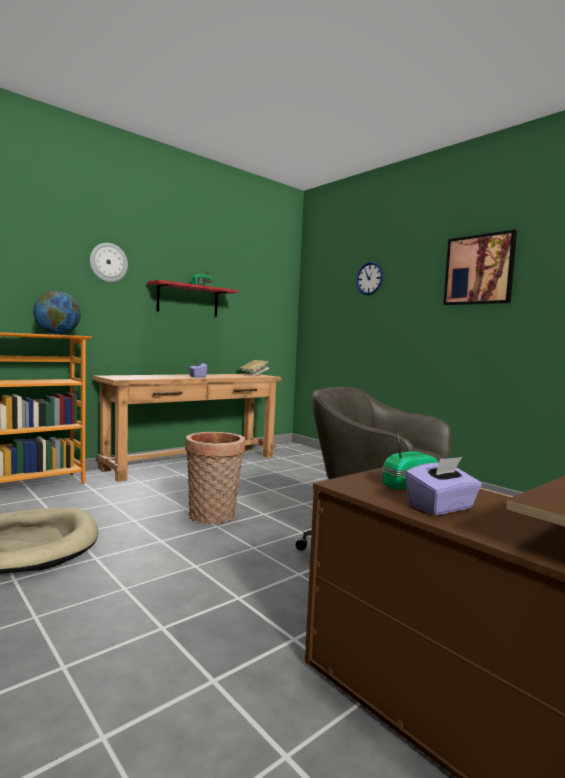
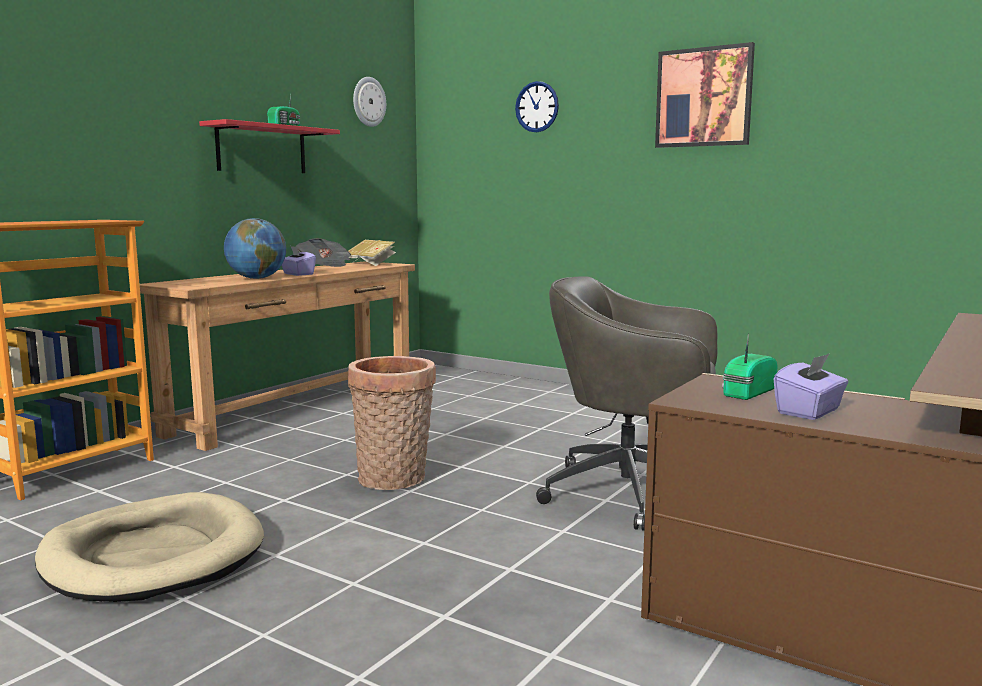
camera: 15 degrees left, 5 degrees up
globe [33,291,81,335] -> globe moved to [224,218,286,279]
wall clock [90,243,128,282] -> wall clock moved to [353,77,386,127]
none -> newspaper [295,238,351,267]

